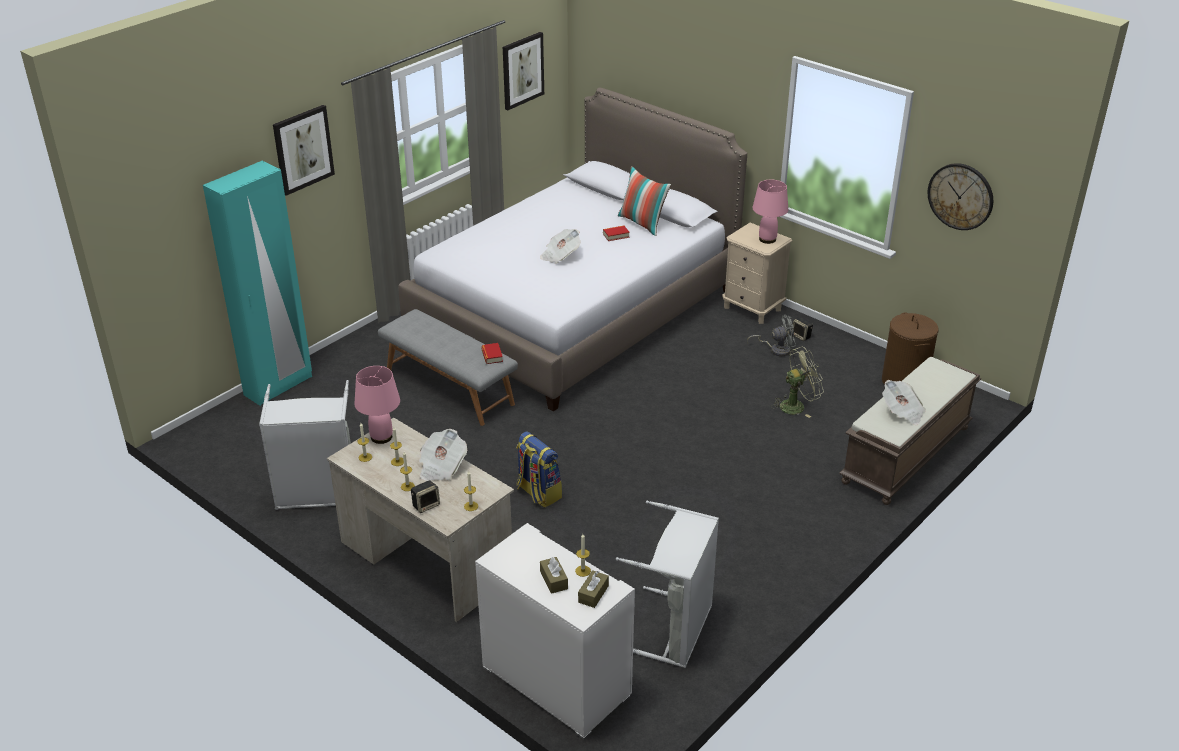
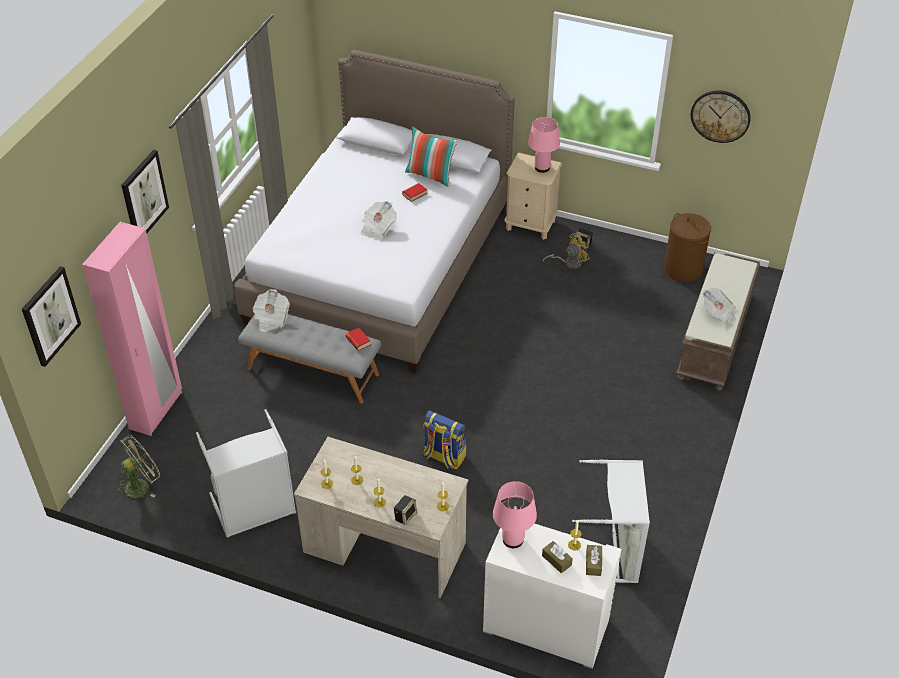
camera: 20 degrees left, 10 degrees up
turquoise wardrobe [203,161,312,406] -> pink wardrobe [82,222,182,436]
pink table lamp [355,366,400,444] -> pink table lamp moved to [493,481,537,548]
newspaper [419,429,467,481] -> newspaper moved to [253,289,290,332]
picture [503,32,544,110] -> picture moved to [22,266,81,367]
grey fan [747,315,796,356] -> yellow fan [543,233,589,269]
green fan [771,346,824,418] -> green fan moved to [116,435,160,498]

